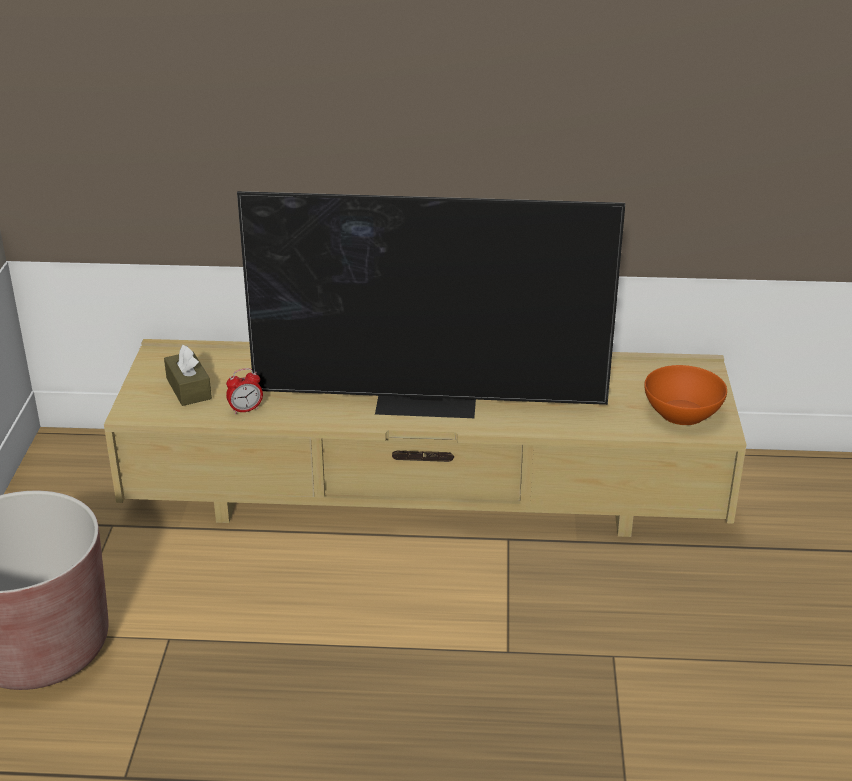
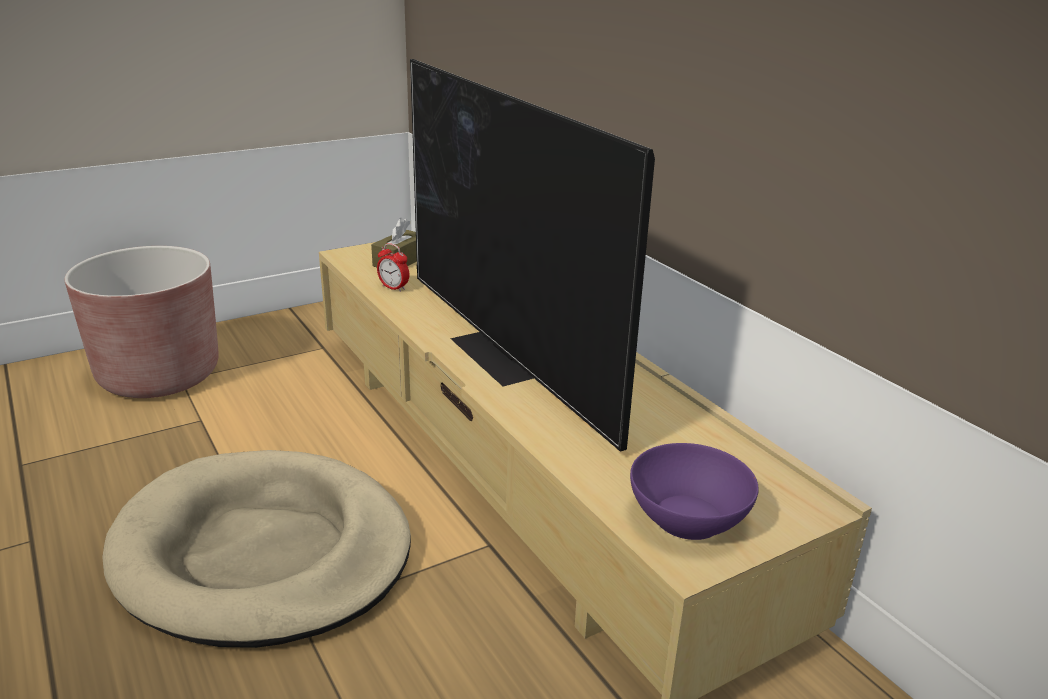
camera: 55 degrees right, 5 degrees down
orange bowl [644,365,727,425] -> purple bowl [630,443,759,540]
none -> beige dog bed [102,450,411,648]

